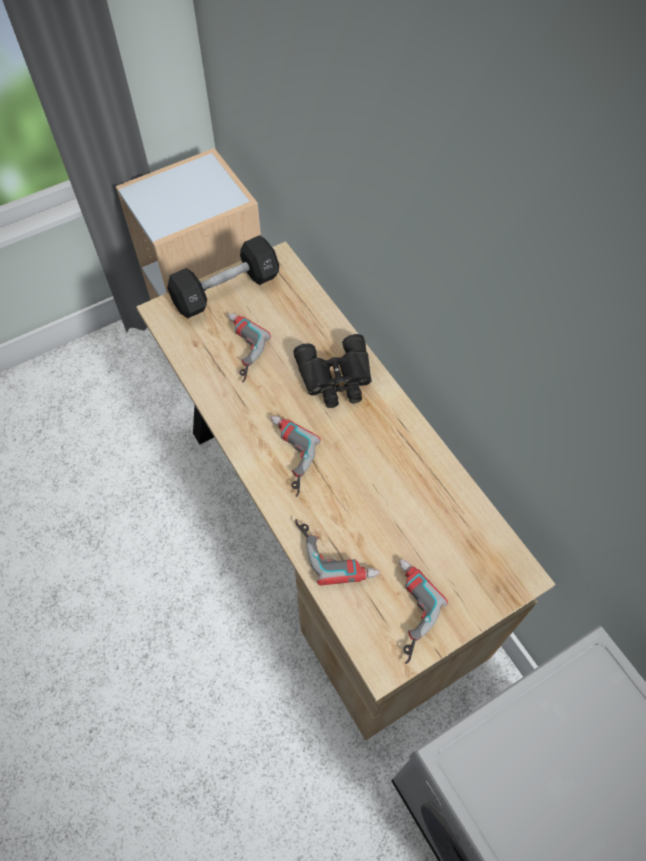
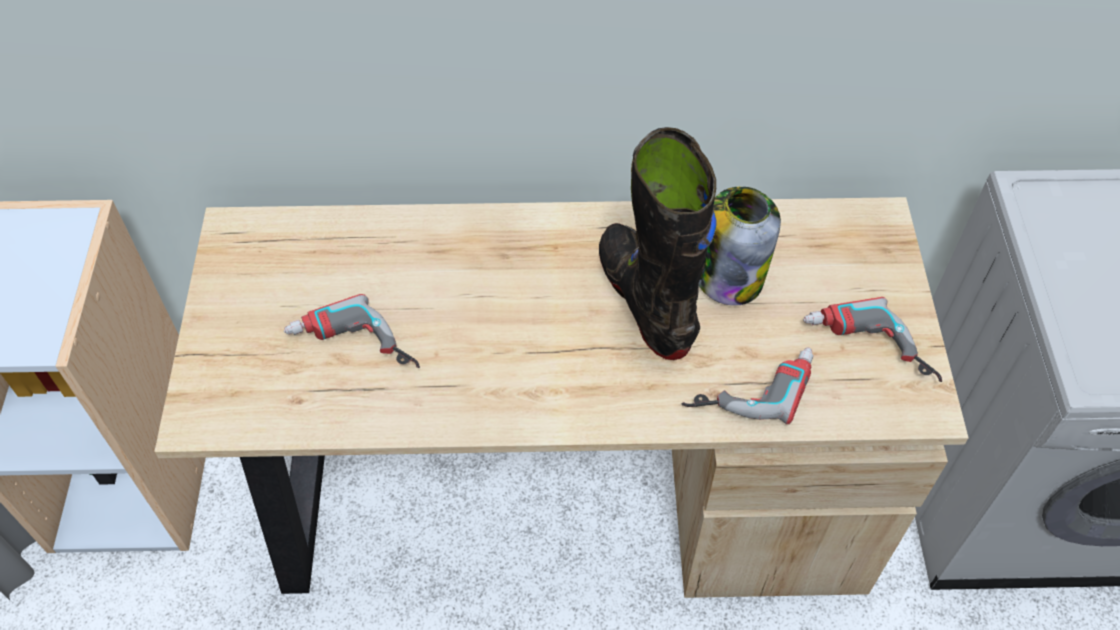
camera: 60 degrees left, 5 degrees down
black dumbbell [167,235,279,318] -> none
power drill [271,416,321,497] -> none
black binoculars [293,334,372,408] -> none
none -> black boot [599,127,716,360]
none -> jar [699,187,781,306]

